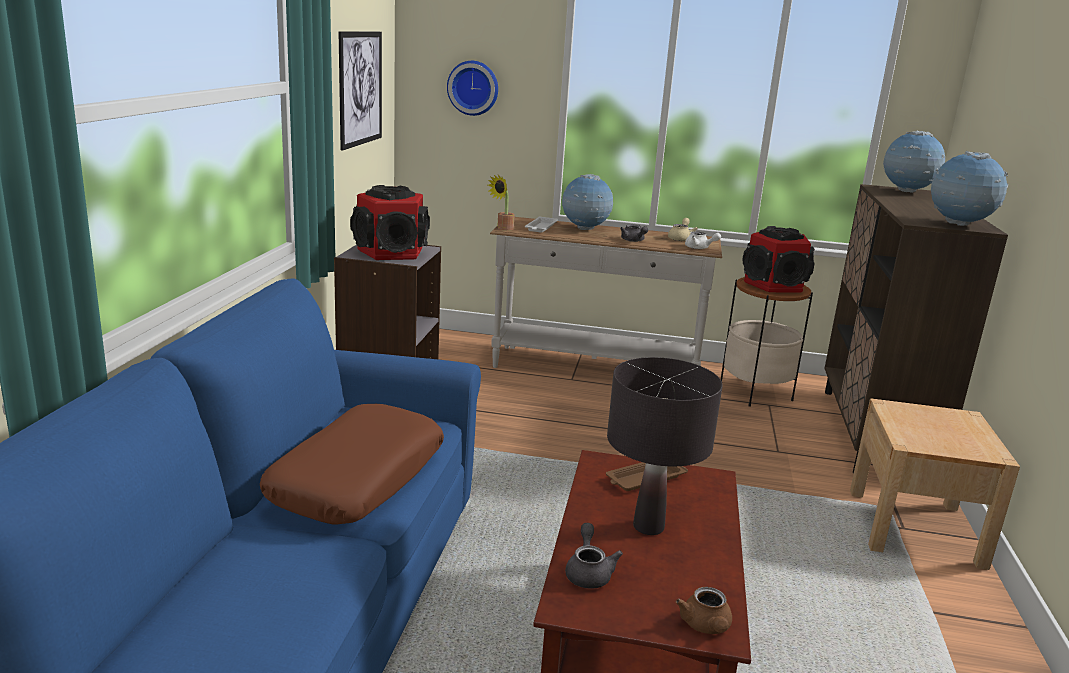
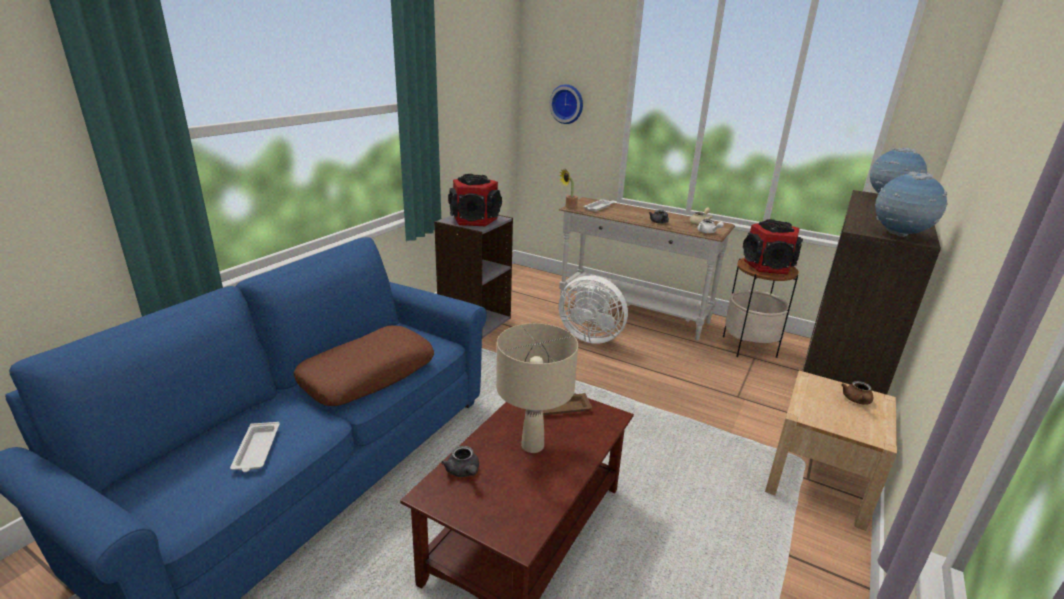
camera: 20 degrees right, 5 degrees up
picture [339,31,382,150] -> none
globe [562,174,613,230] -> none
grey teapot [565,523,623,589] -> grey teapot turned 135 degrees clockwise [441,446,479,477]
black table lamp [607,357,722,535] -> beige table lamp [496,323,578,453]
brown teapot [676,587,732,634] -> brown teapot moved to [841,381,873,405]
none -> white tray [230,422,280,472]
none -> white fan [559,276,628,344]

